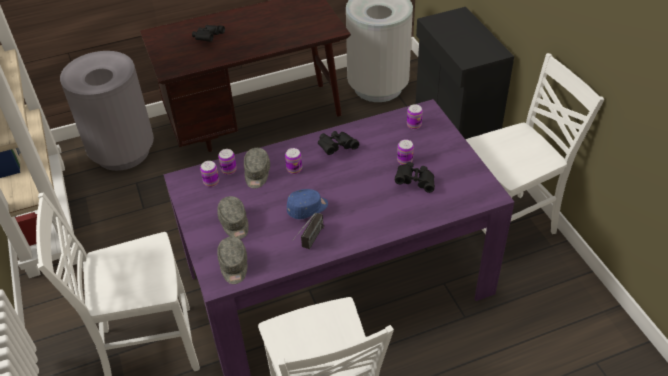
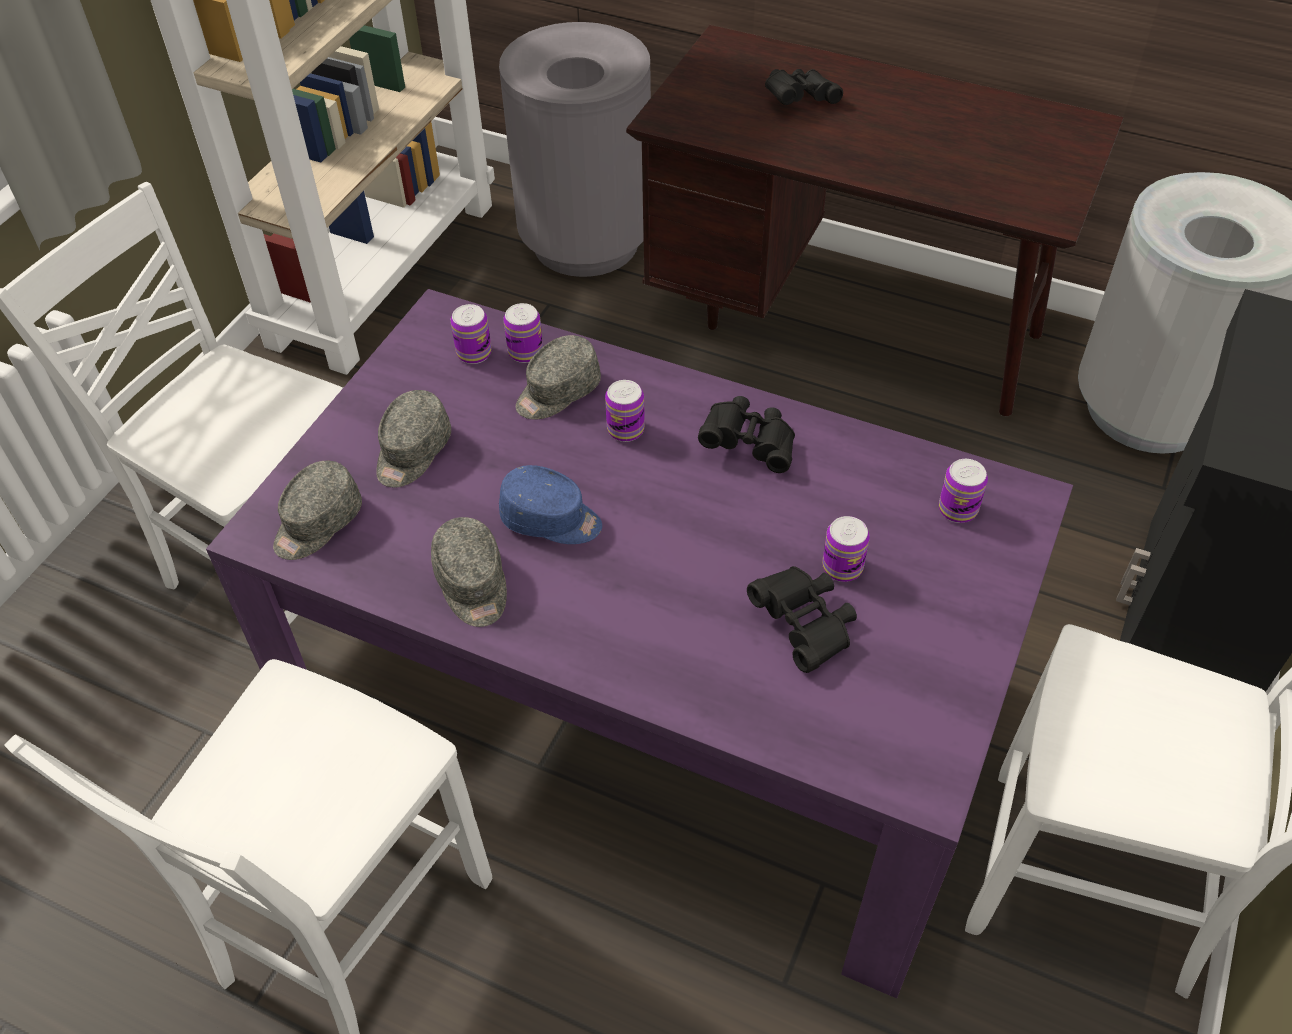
camera: 45 degrees right, 5 degrees up
radio [292,213,324,249] -> grey cap [431,517,507,627]

